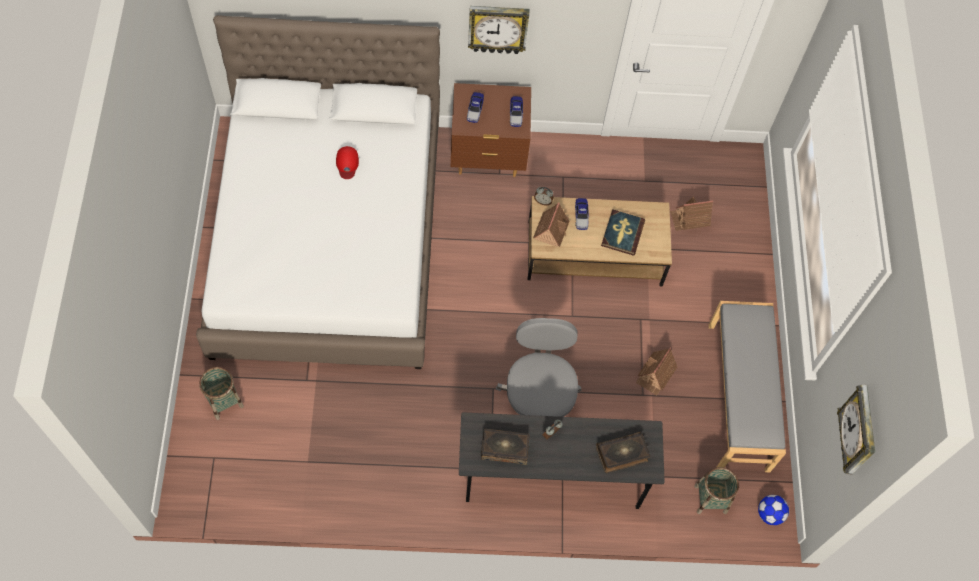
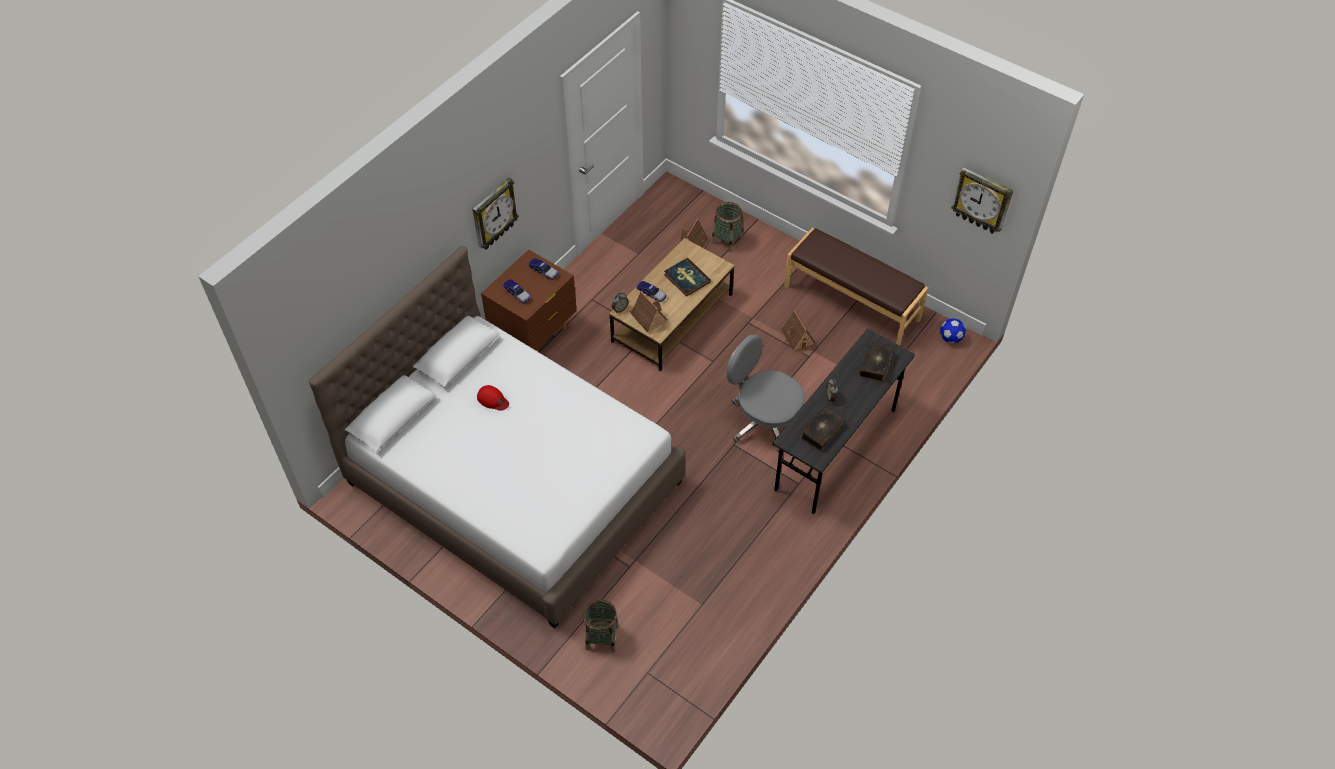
camera: 50 degrees left, 10 degrees down
basket [694,467,739,514] -> basket moved to [711,202,743,253]
grey bench [708,301,786,472] -> brown bench [784,228,928,346]

